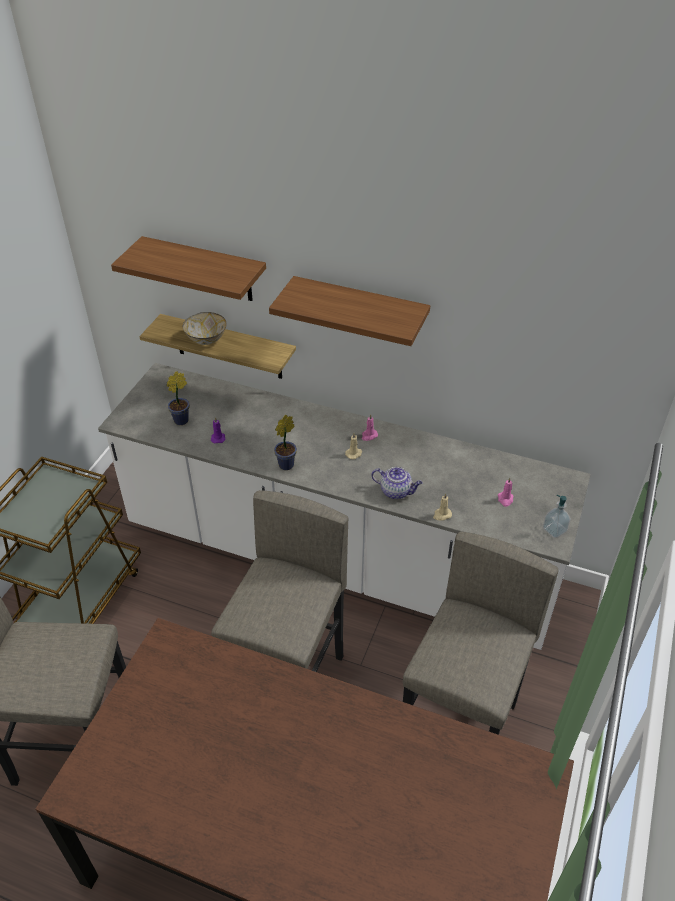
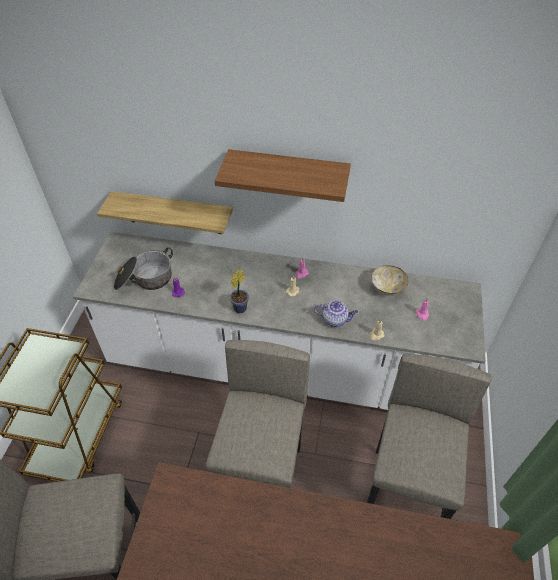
camera: 10 degrees left, 5 degrees up
shelf [111,236,266,301] -> none
potted plant [166,371,189,425] -> cooking pot [114,247,173,290]
bowl [183,312,226,345] -> bowl moved to [371,265,408,296]
soap dispenser [543,495,571,538] -> none

